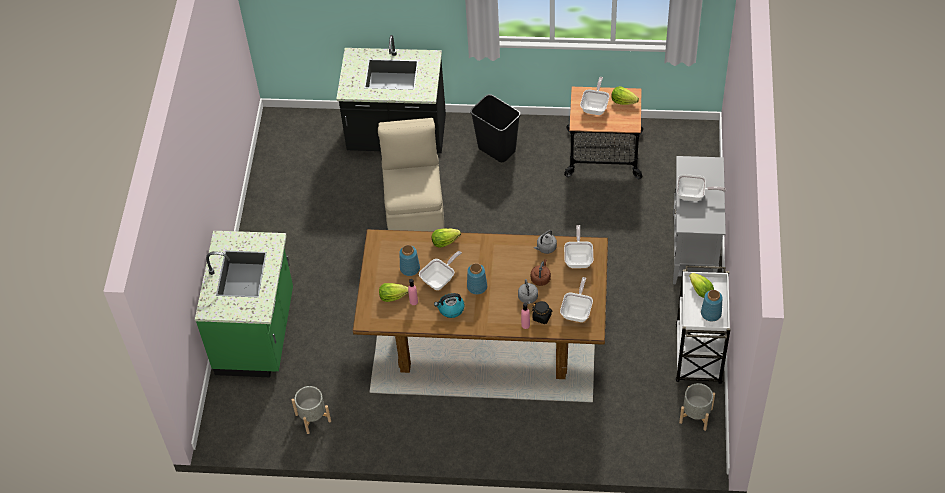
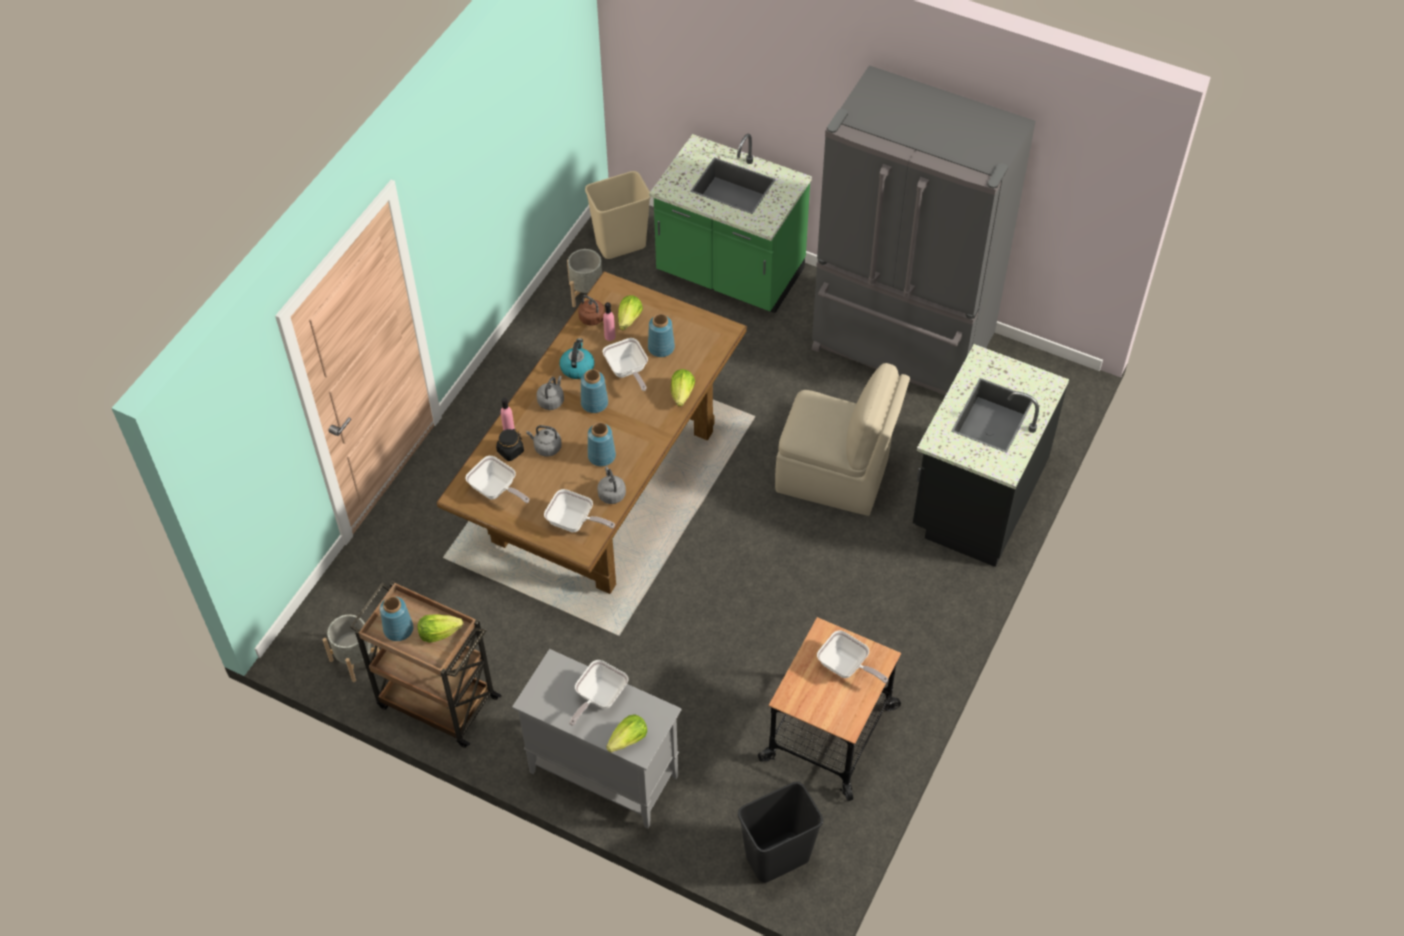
camera: 110 degrees right, 0 degrees up
black trash can [470,94,521,162] -> black trash can moved to [738,782,823,883]
brown kettle [531,259,551,286] -> brown kettle moved to [578,295,605,326]
lettuce [611,86,639,105] -> lettuce moved to [606,714,647,753]
white cart [675,266,730,384] -> brown cart [350,581,502,748]
none -> grey kettle [537,376,564,410]
none -> beige trash can [585,171,651,259]
none -> blue vase [588,422,616,467]
none -> grey fridge [812,65,1036,396]

